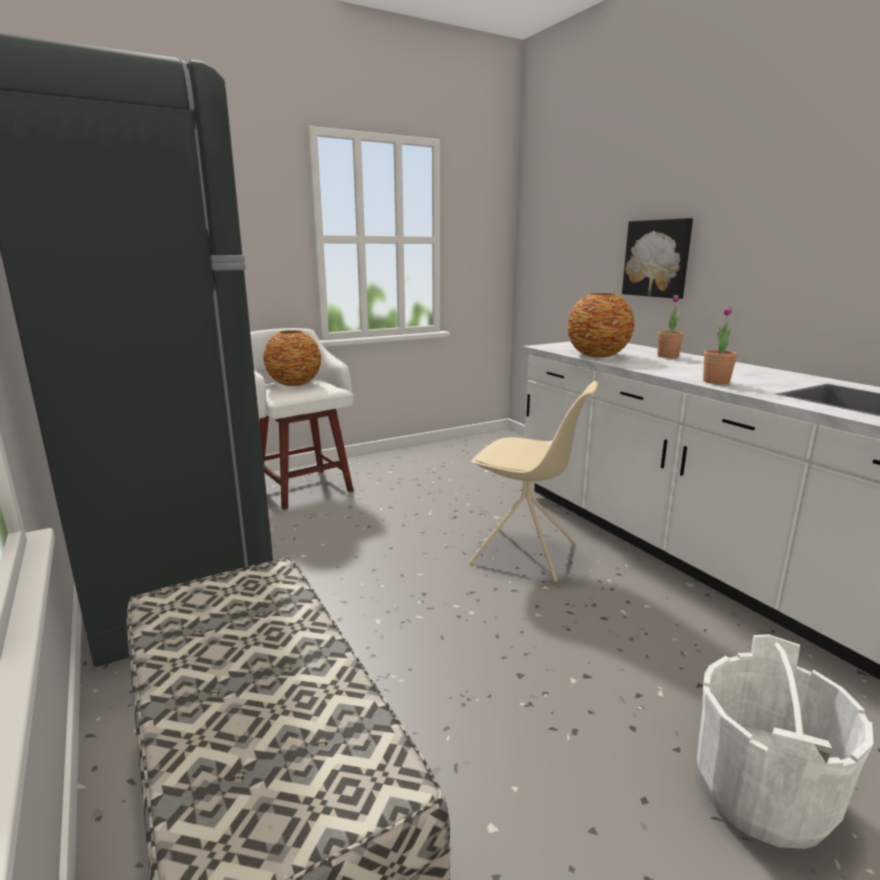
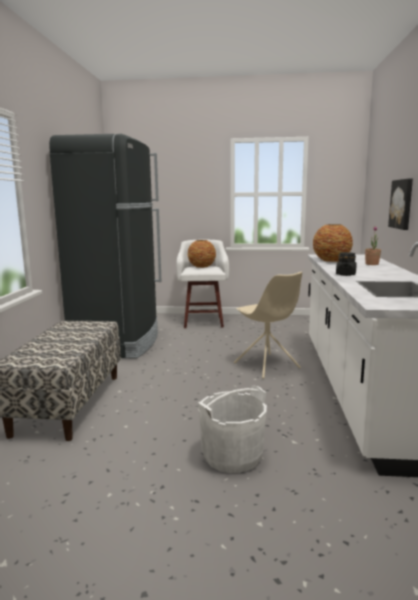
camera: 35 degrees right, 5 degrees down
potted plant [703,306,737,384] -> black jar [336,252,357,276]

